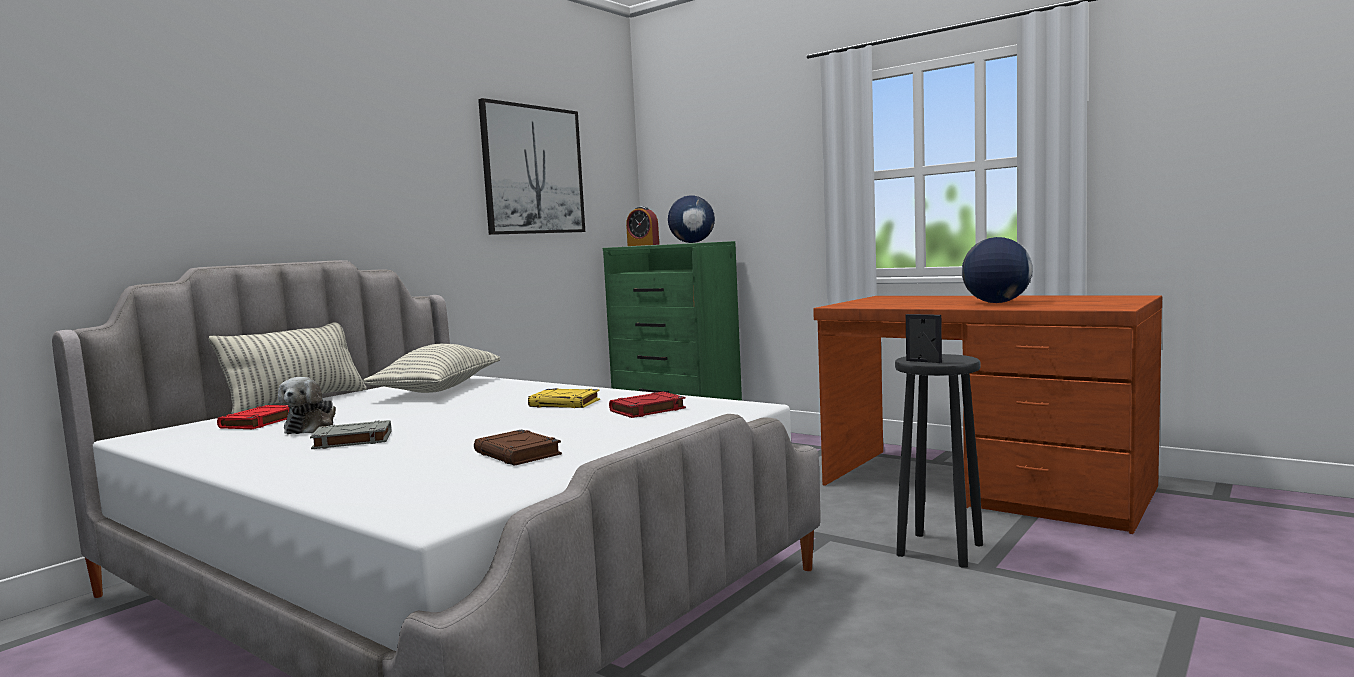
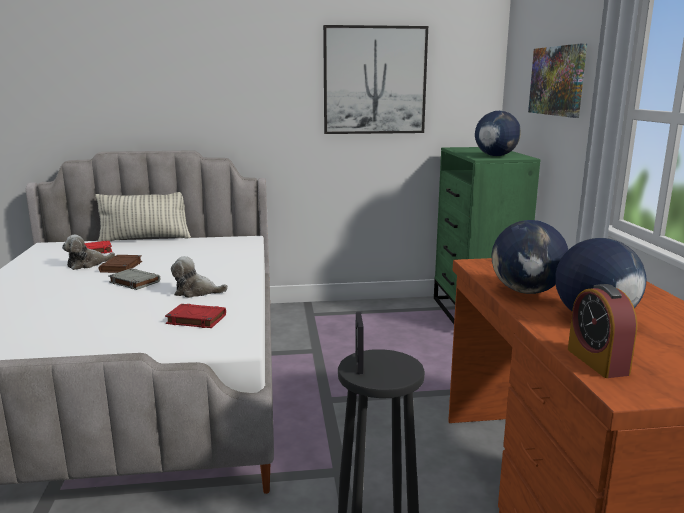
camera: 45 degrees right, 10 degrees up
grey book [310,420,391,449] -> grey book moved to [108,268,160,290]
pillow [363,344,500,393] -> none
brown book [474,429,562,466] -> brown book moved to [99,255,142,273]
yellow book [528,388,600,408] -> plush toy [171,256,228,298]
alarm clock [626,207,659,246] -> alarm clock moved to [568,284,637,378]
none -> globe [492,220,568,294]
none -> picture [528,43,587,118]

